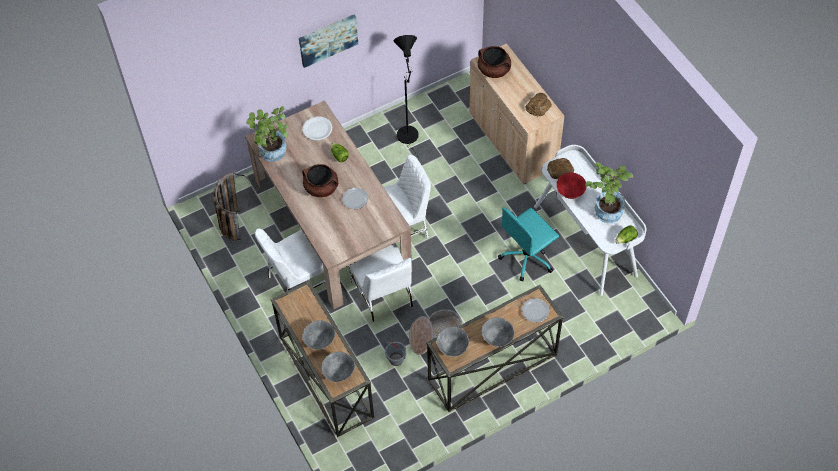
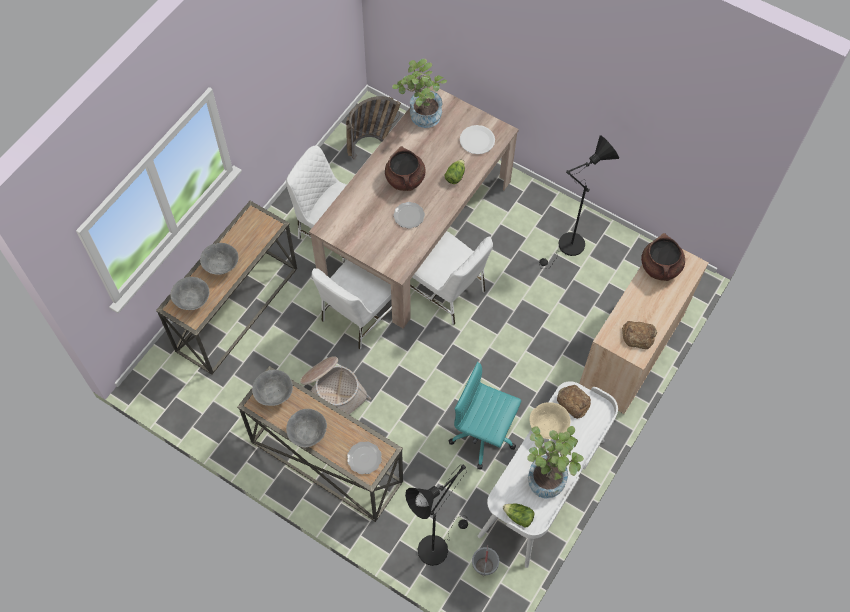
camera: 60 degrees right, 5 degrees up
picture [299,14,358,68] -> none
grey bucket [385,342,407,366] -> grey bucket moved to [472,545,499,577]
red bowl [556,172,586,199] -> beige bowl [530,402,570,439]
none -> black floor lamp [405,465,468,566]

